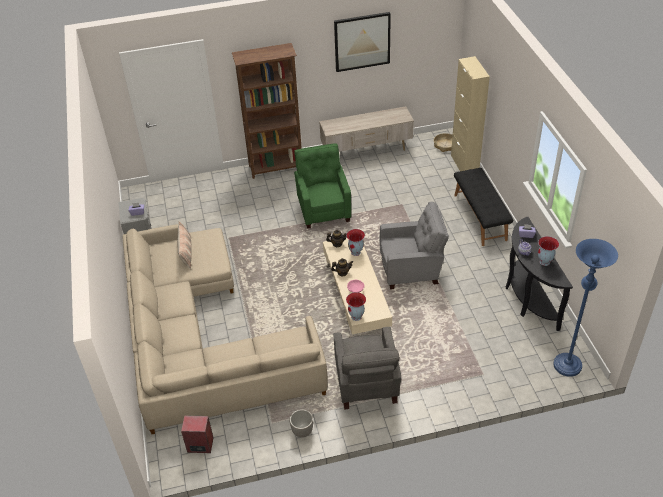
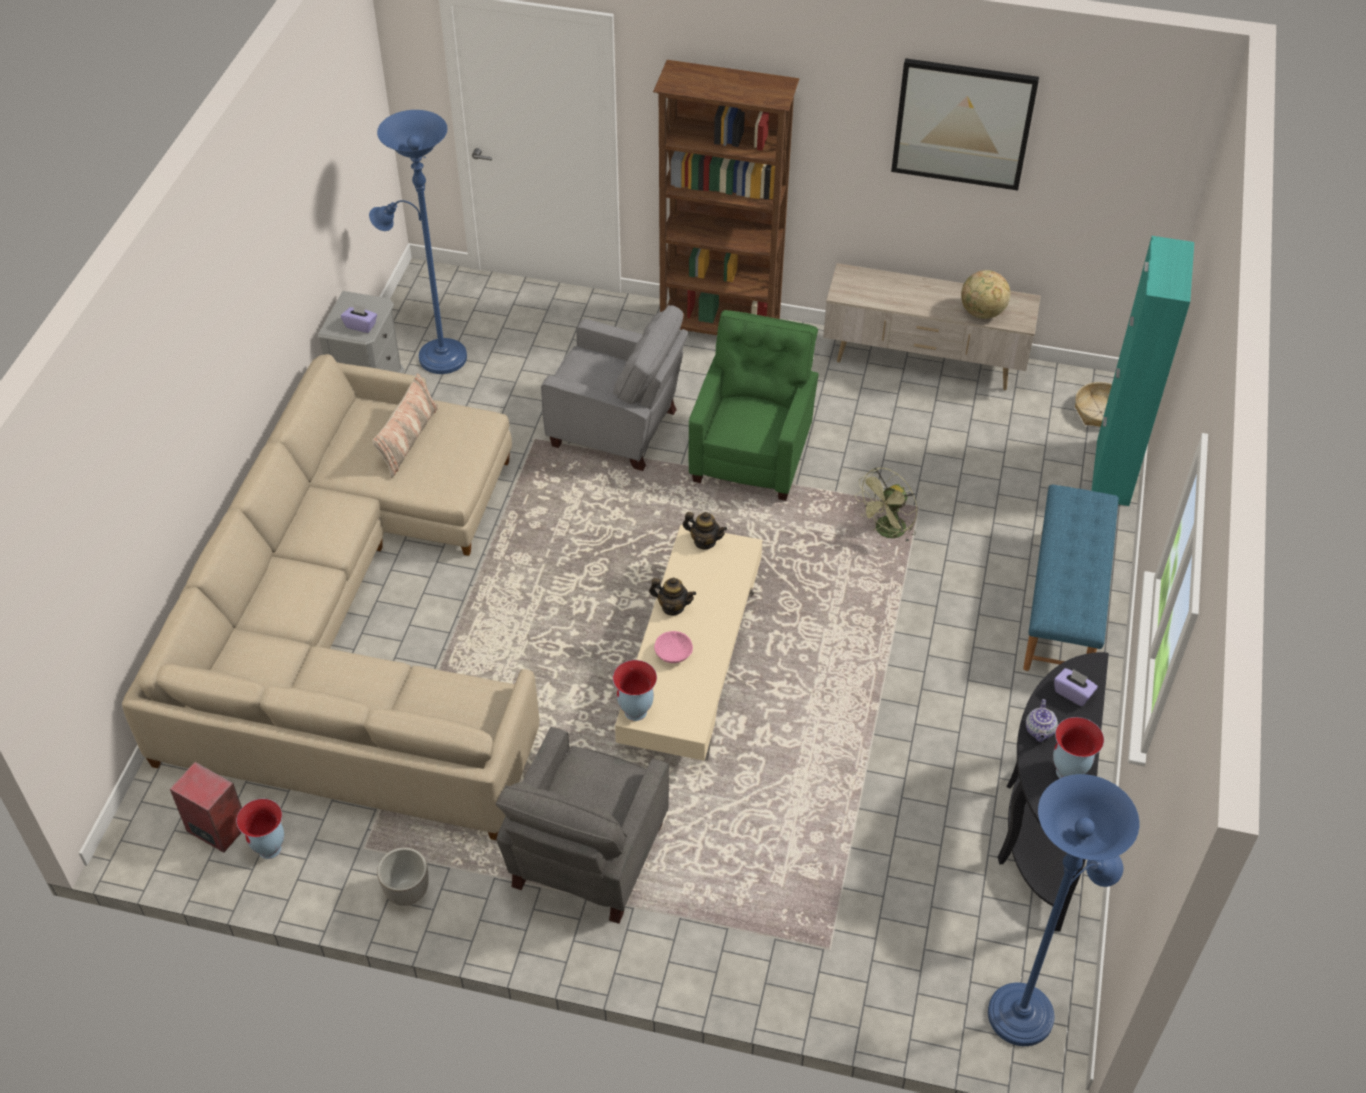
camera: 25 degrees right, 5 degrees up
vase [346,229,365,256] -> vase moved to [236,799,284,859]
grey armchair [380,202,449,290] -> grey armchair moved to [541,305,688,471]
beige cabinet [451,56,490,171] -> turquoise cabinet [1091,236,1194,506]
black bench [454,168,513,246] -> blue bench [1023,484,1119,671]
none -> blue floor lamp [369,110,467,374]
none -> green fan [855,467,917,542]
none -> globe [961,270,1010,319]

